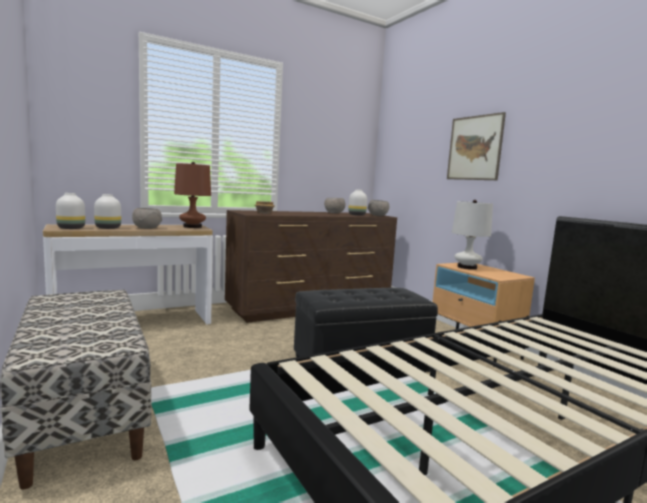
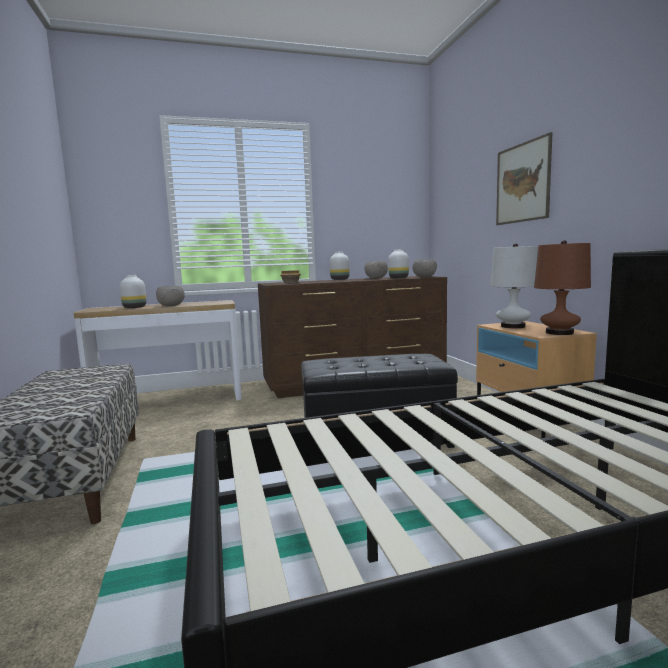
camera: 15 degrees right, 0 degrees up
white vase [56,193,85,229] -> white vase moved to [330,252,350,280]
brown table lamp [174,162,211,228] -> brown table lamp moved to [534,240,591,335]

